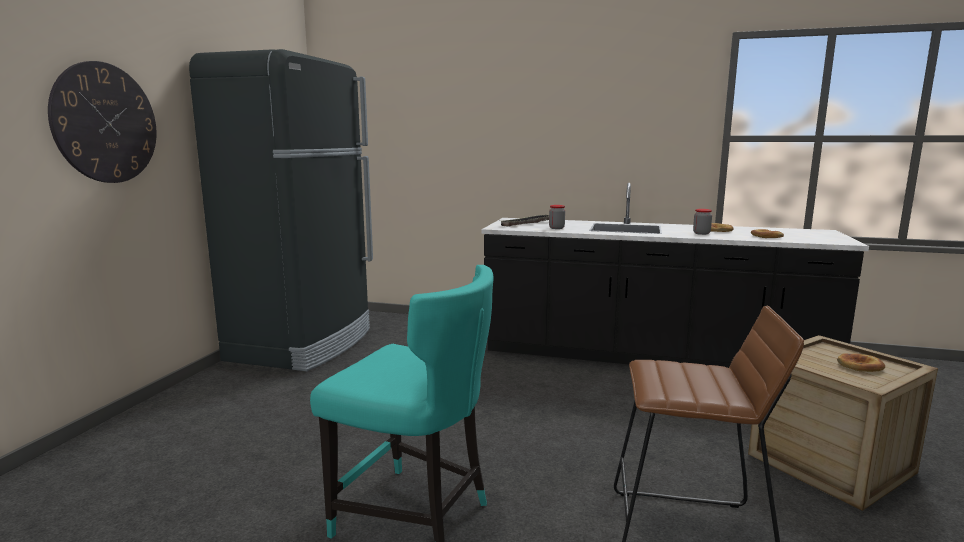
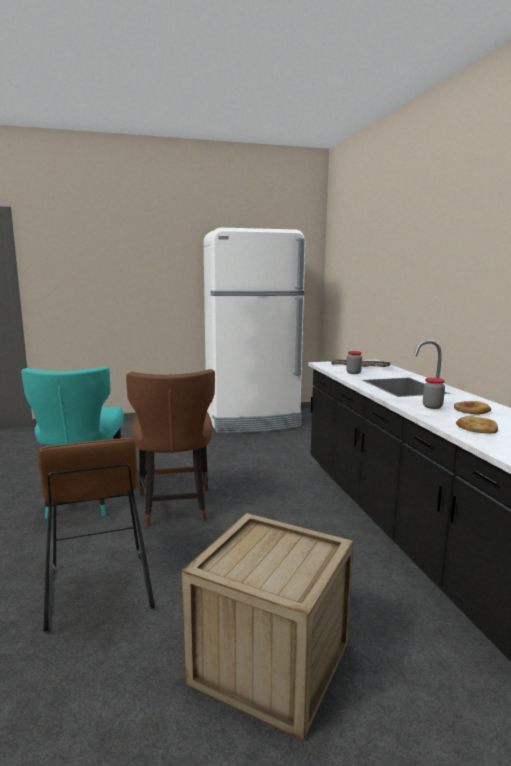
camera: 60 degrees right, 0 degrees up
wall clock [48,61,157,183] -> none
black fridge [189,49,373,371] -> white fridge [204,228,305,433]
bread [837,353,885,372] -> none
none -> brown chair [126,369,215,526]

